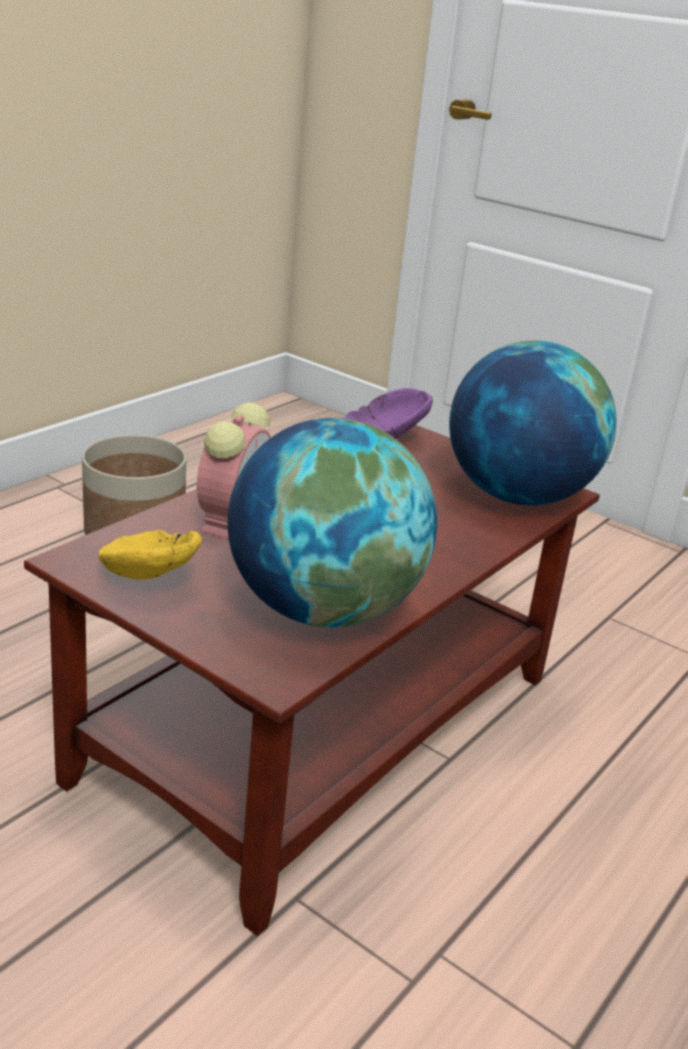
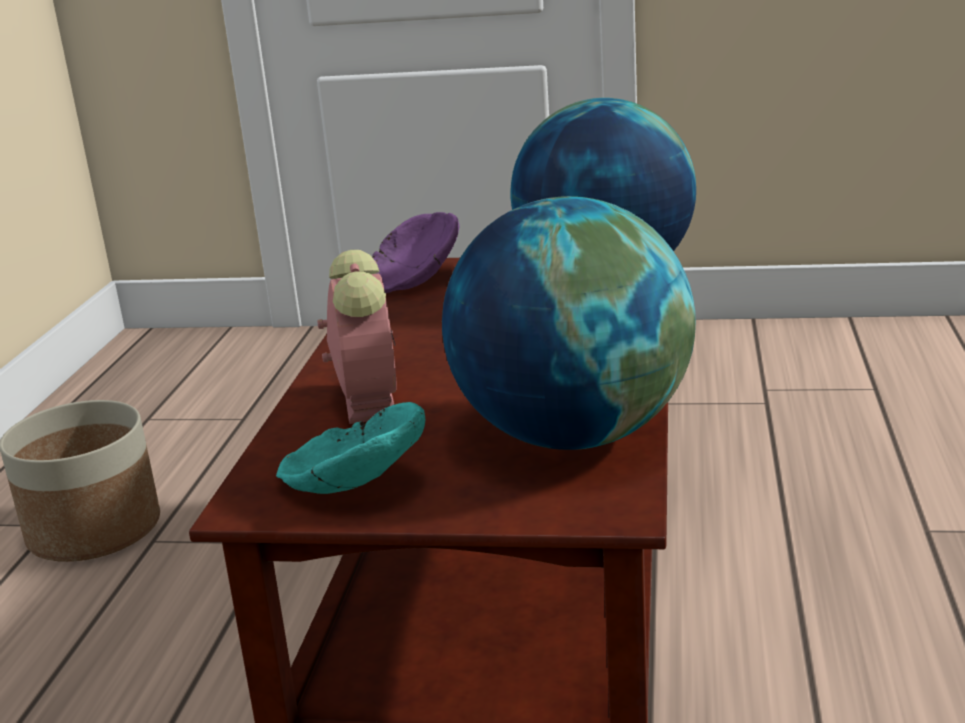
camera: 25 degrees left, 5 degrees down
yellow bowl [98,530,202,580] -> turquoise bowl [276,402,425,494]

